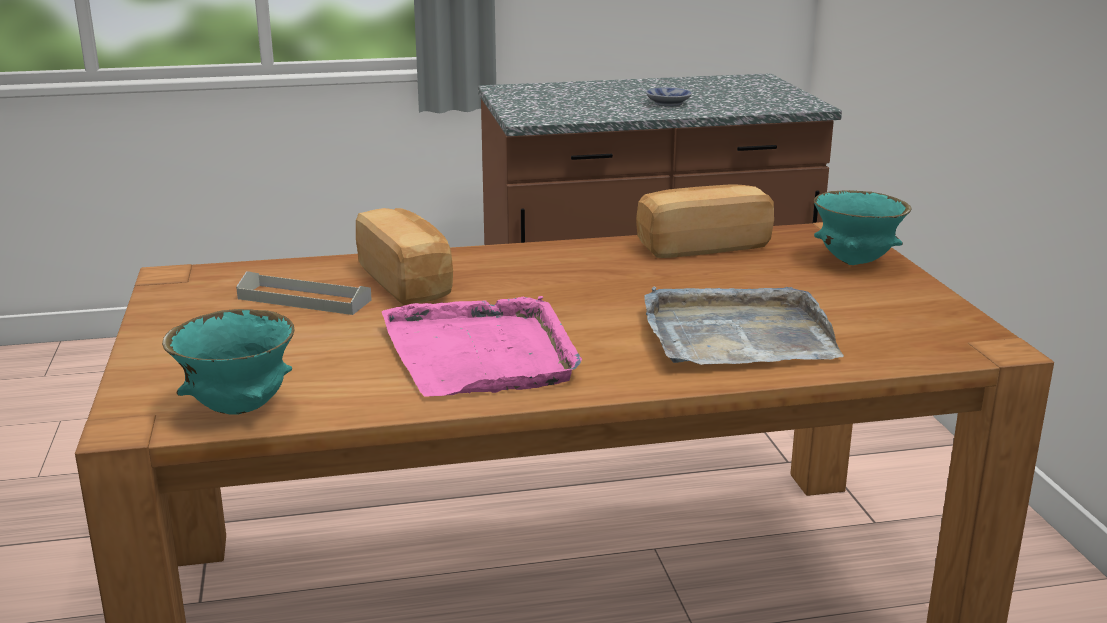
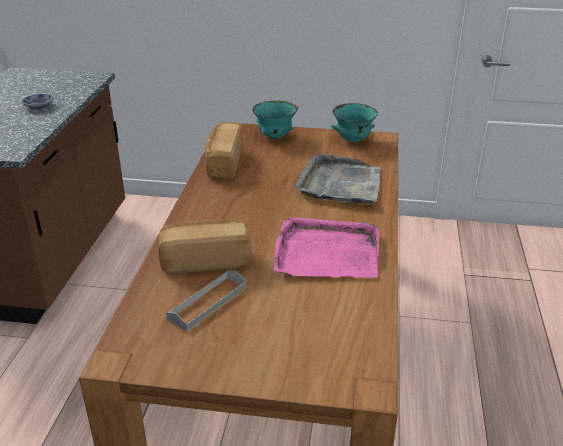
camera: 70 degrees left, 10 degrees up
turquoise bowl [162,309,295,415] -> turquoise bowl moved to [331,103,378,142]

